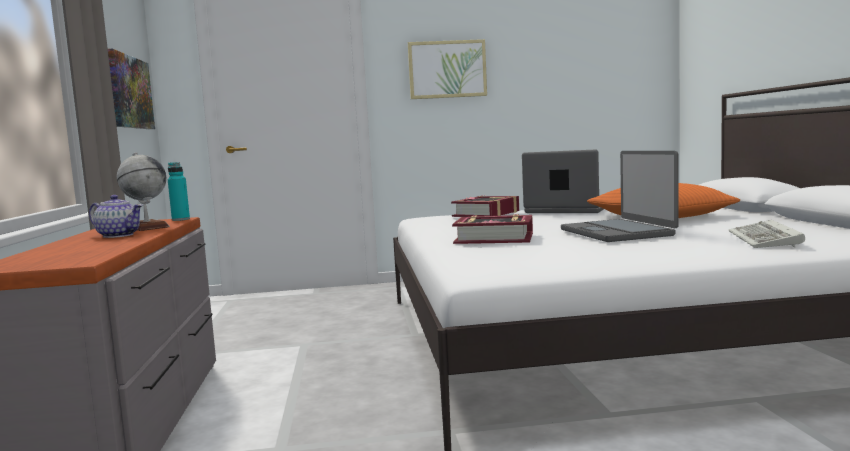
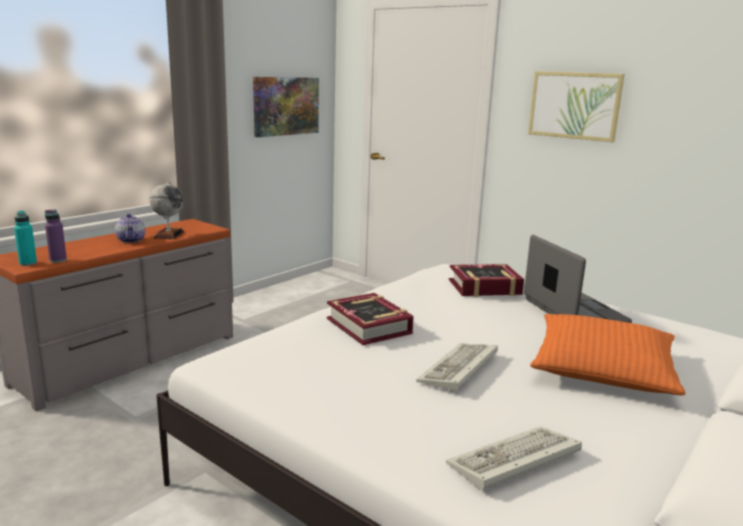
camera: 45 degrees right, 10 degrees up
turquoise bottle [168,162,190,221] -> turquoise bottle moved to [14,211,37,266]
laptop [561,151,679,242] -> keyboard [416,343,498,392]
none -> purple bottle [45,209,67,263]

